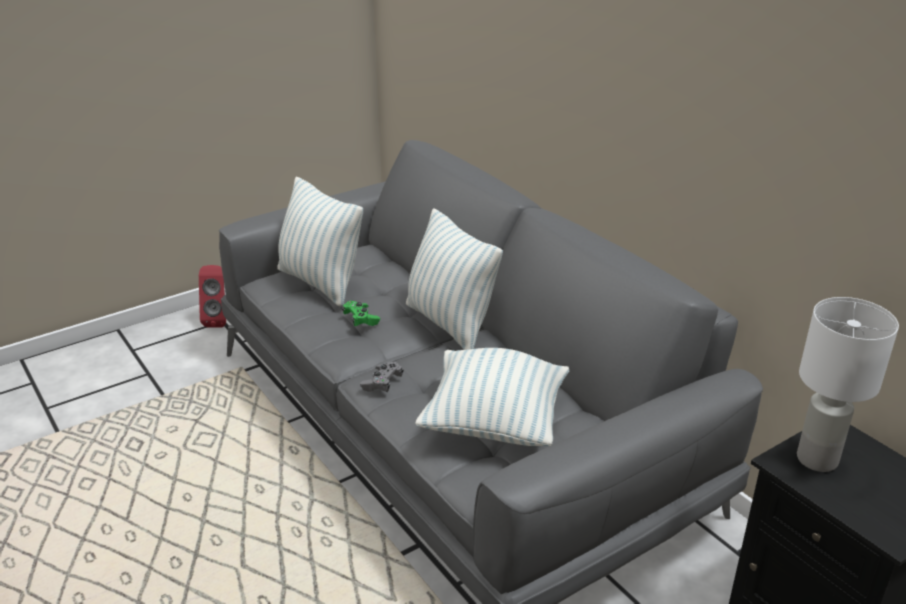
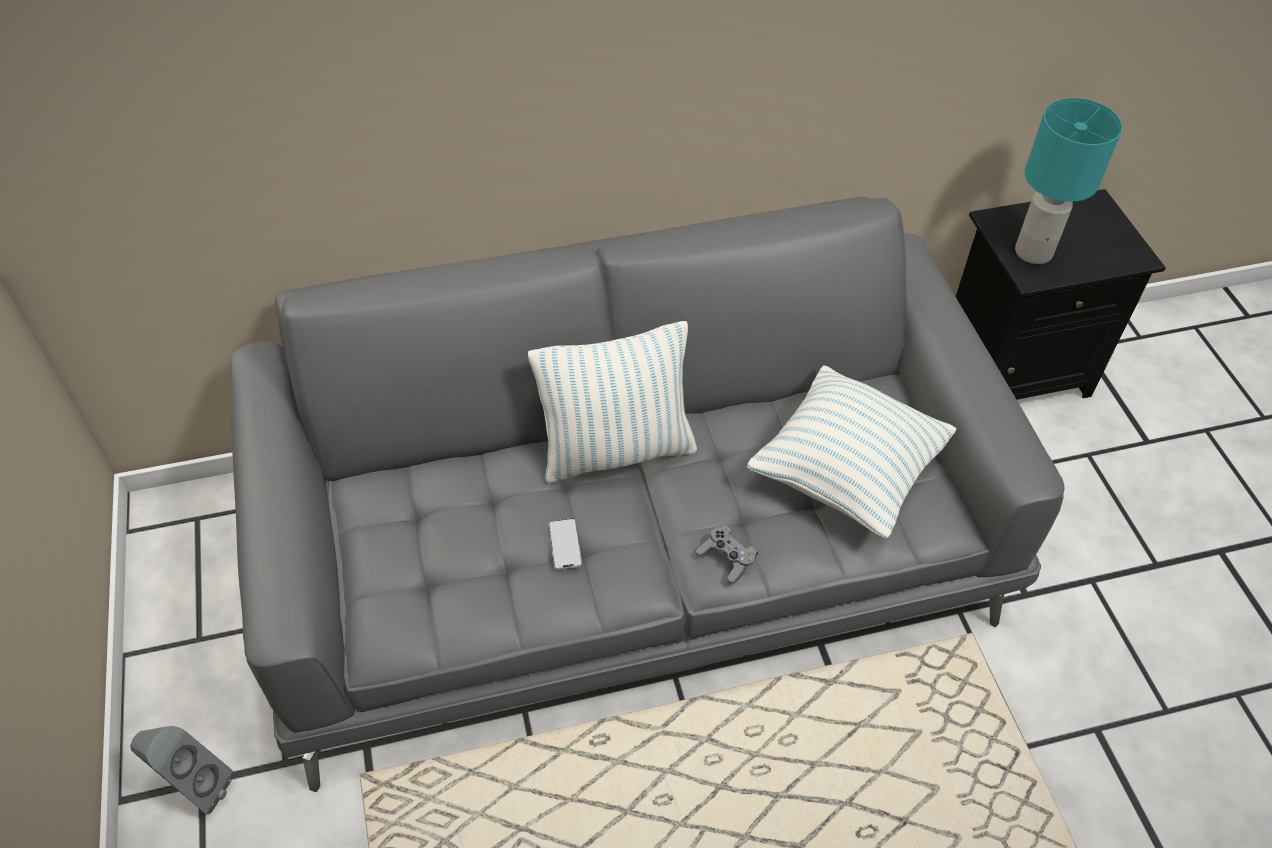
camera: 70 degrees left, 20 degrees up
red speaker [199,265,226,327] -> grey speaker [130,726,233,814]
pillow [277,177,363,307] -> none
green game controller [342,301,380,326] -> phone [549,518,582,570]
white table lamp [797,297,899,472] -> turquoise table lamp [1015,98,1122,264]

